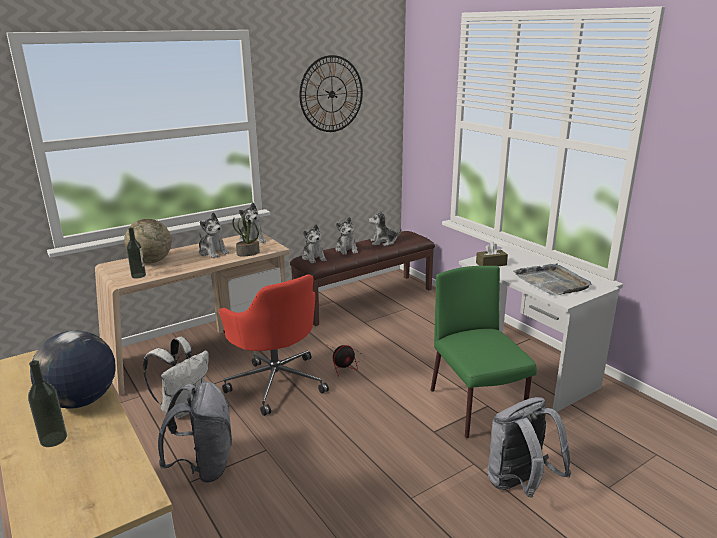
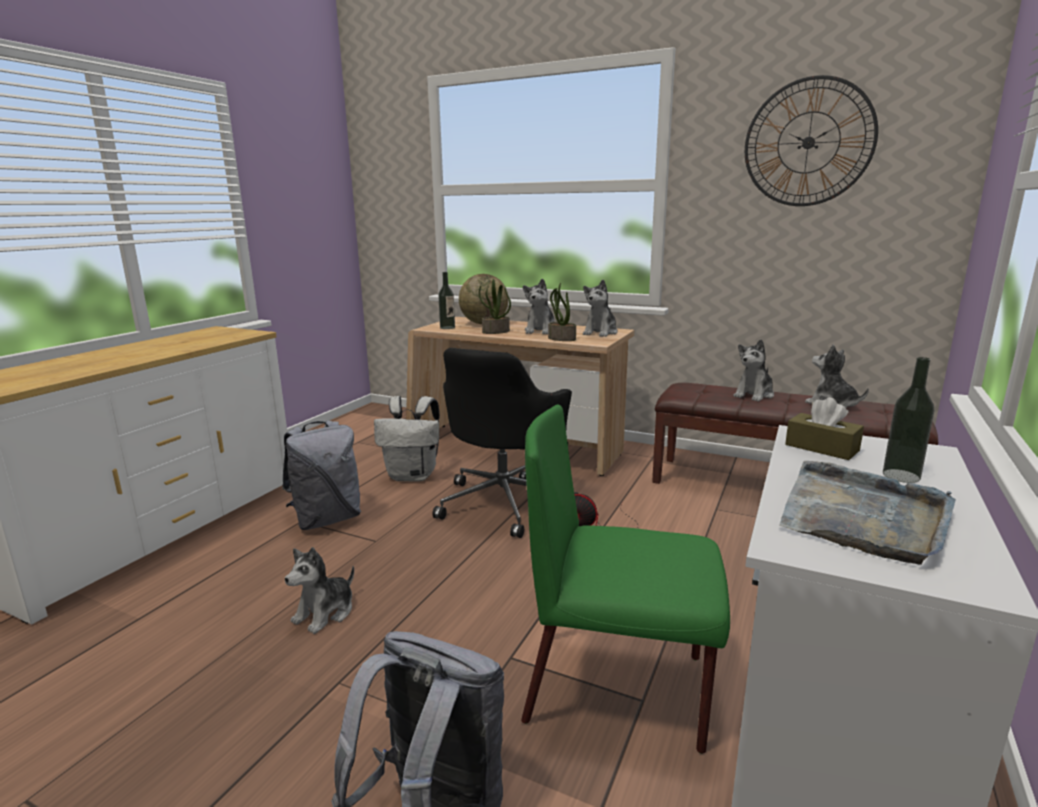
camera: 60 degrees right, 5 degrees down
bottle [28,360,67,447] -> bottle moved to [883,357,934,483]
globe [30,331,116,409] -> none
red office chair [219,274,329,416] -> black office chair [433,348,578,538]
plush toy [302,224,326,264] -> plush toy moved to [285,547,354,634]
green chair [431,266,537,438] -> green chair turned 120 degrees counterclockwise [521,405,730,754]
none -> potted plant [479,279,511,334]

